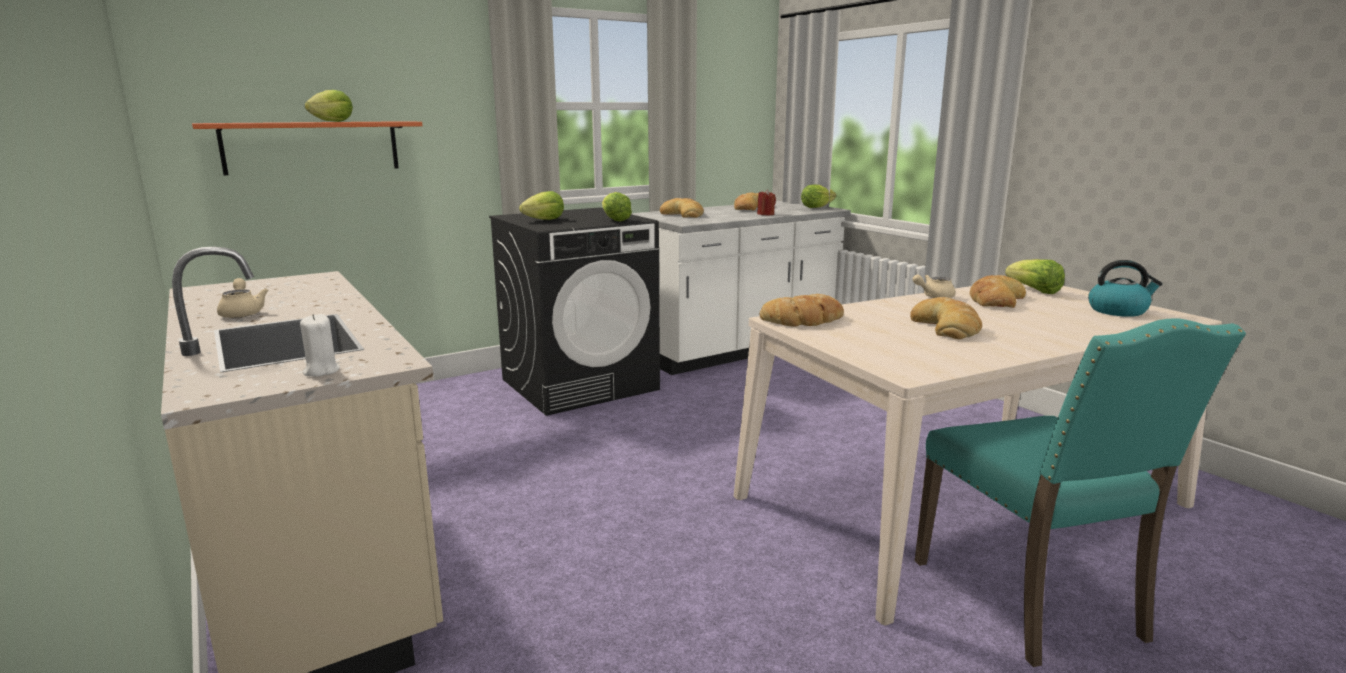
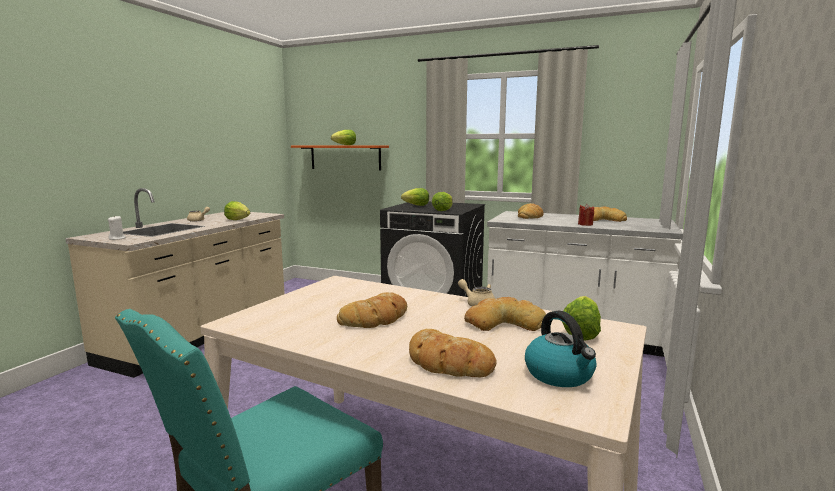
camera: 55 degrees right, 5 degrees down
bread [760,294,844,327] -> bread moved to [409,329,497,377]
lettuce [801,185,836,208] -> lettuce moved to [224,201,250,220]

